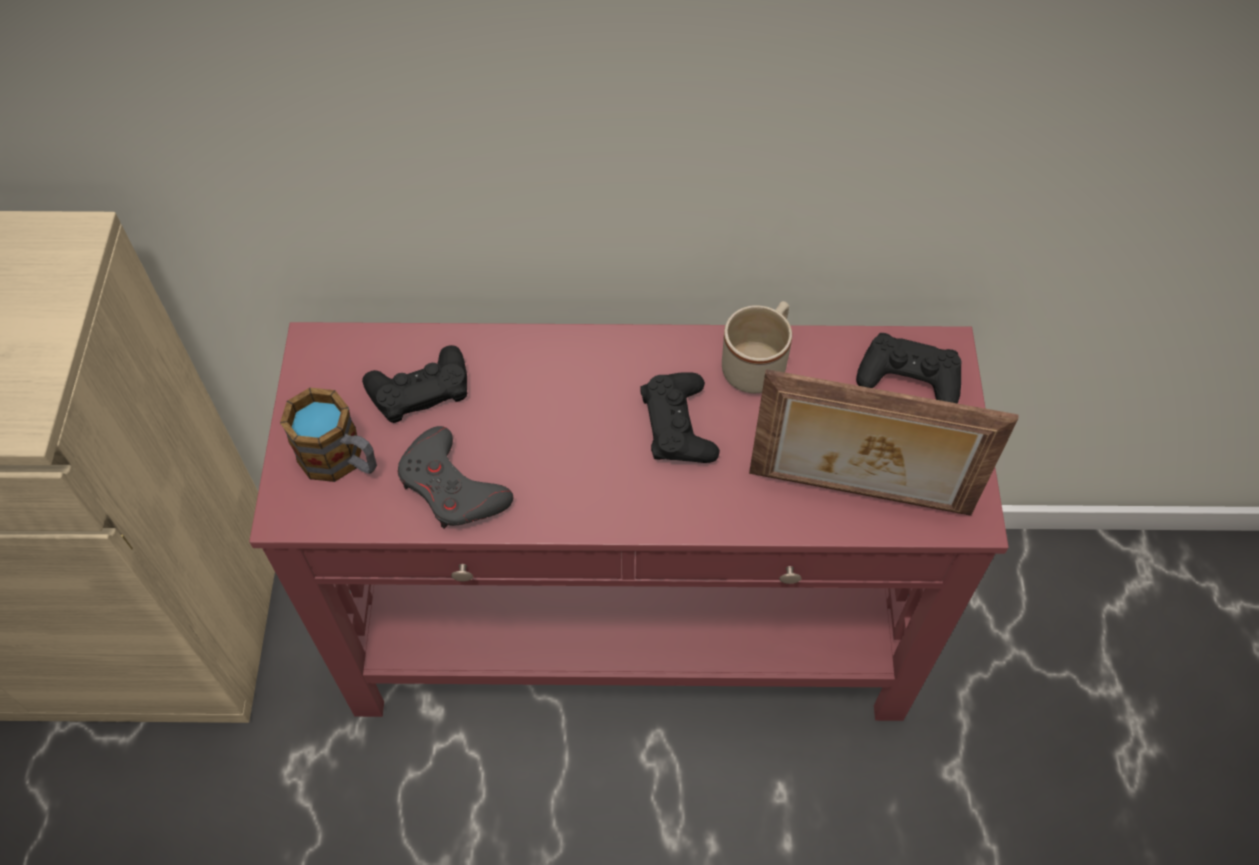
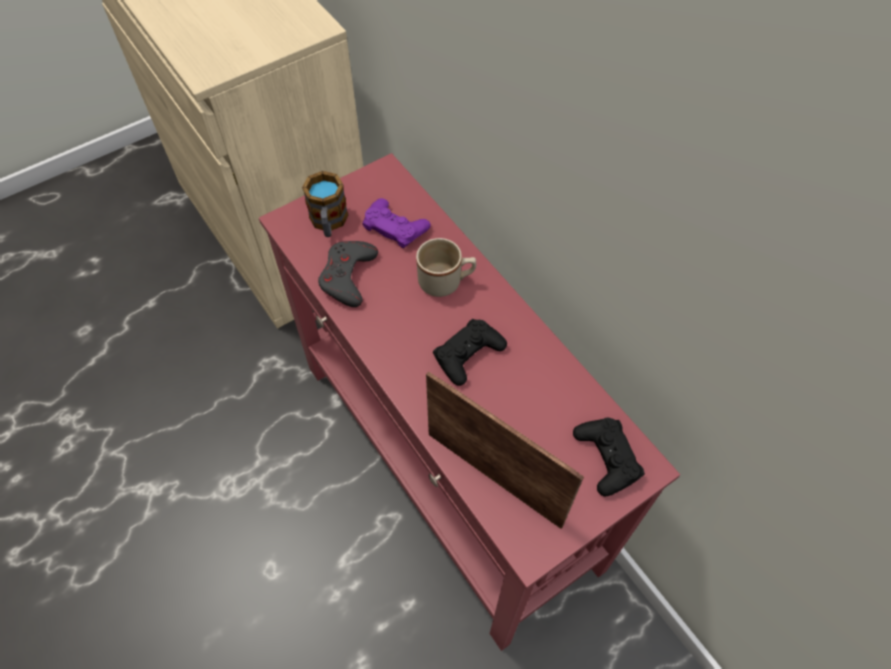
camera: 55 degrees right, 0 degrees up
black game controller [362,345,467,423] -> purple game controller [362,198,431,248]
beige mug [722,301,792,393] -> beige mug moved to [416,238,476,297]
picture frame [749,369,1018,516] -> picture frame turned 150 degrees clockwise [426,371,584,529]

